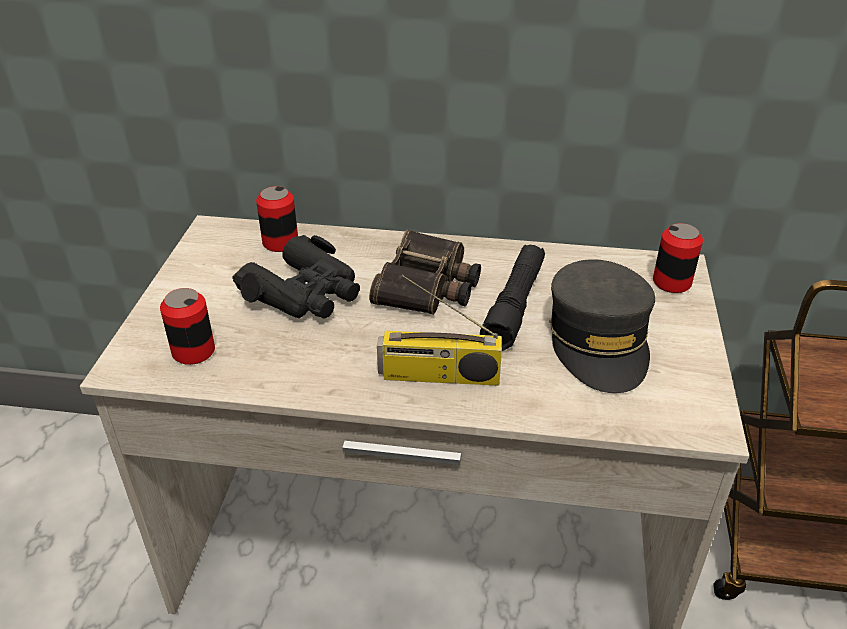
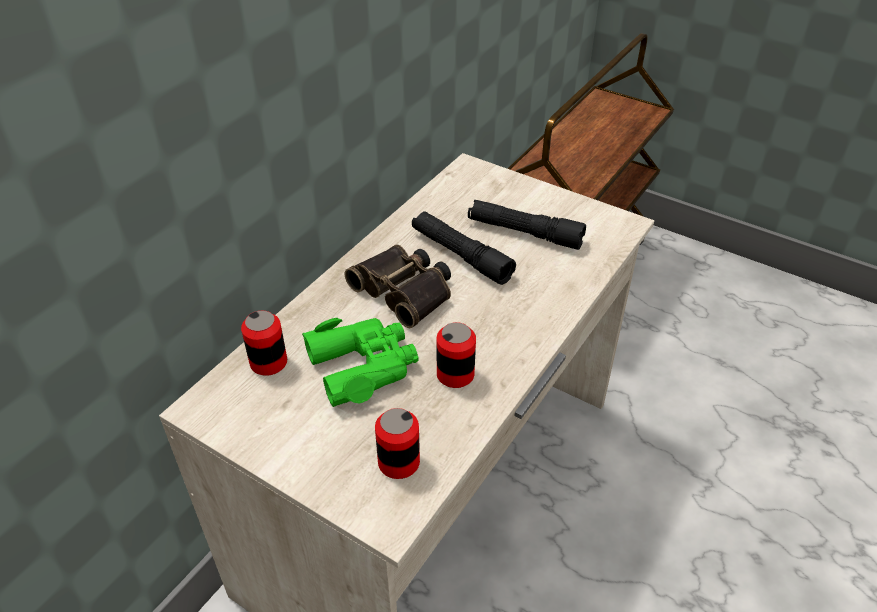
camera: 65 degrees left, 5 degrees up
black binoculars [232,235,360,319] -> green binoculars [302,318,419,407]
radio [377,274,502,386] -> none
grey cap [549,259,655,393] -> black flashlight [468,200,586,250]
can [653,223,703,293] -> can moved to [437,322,476,388]

